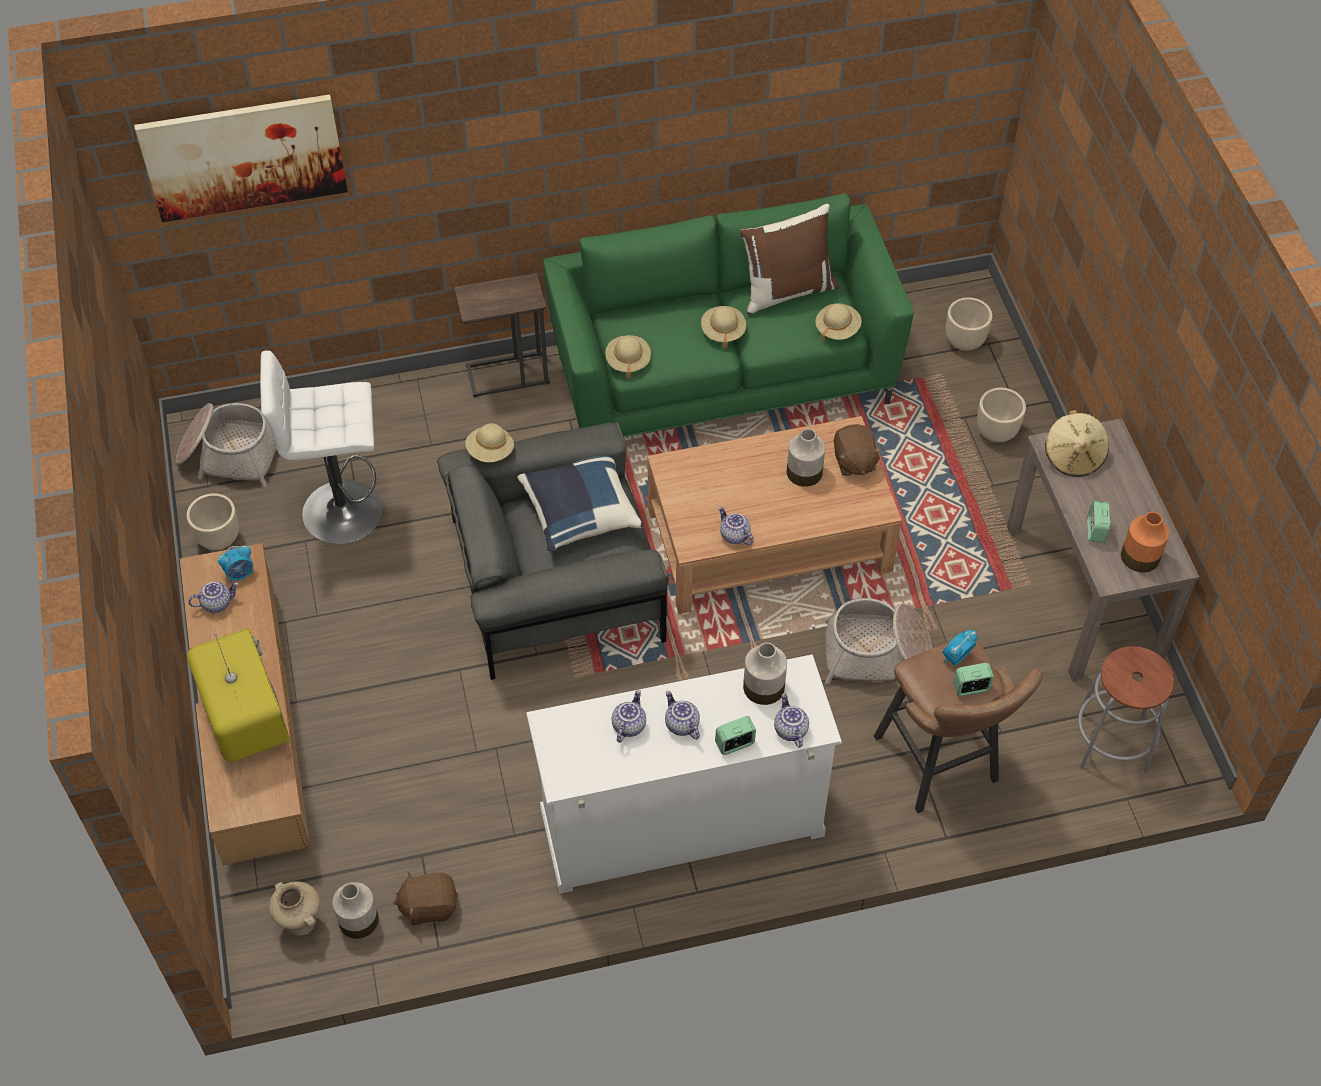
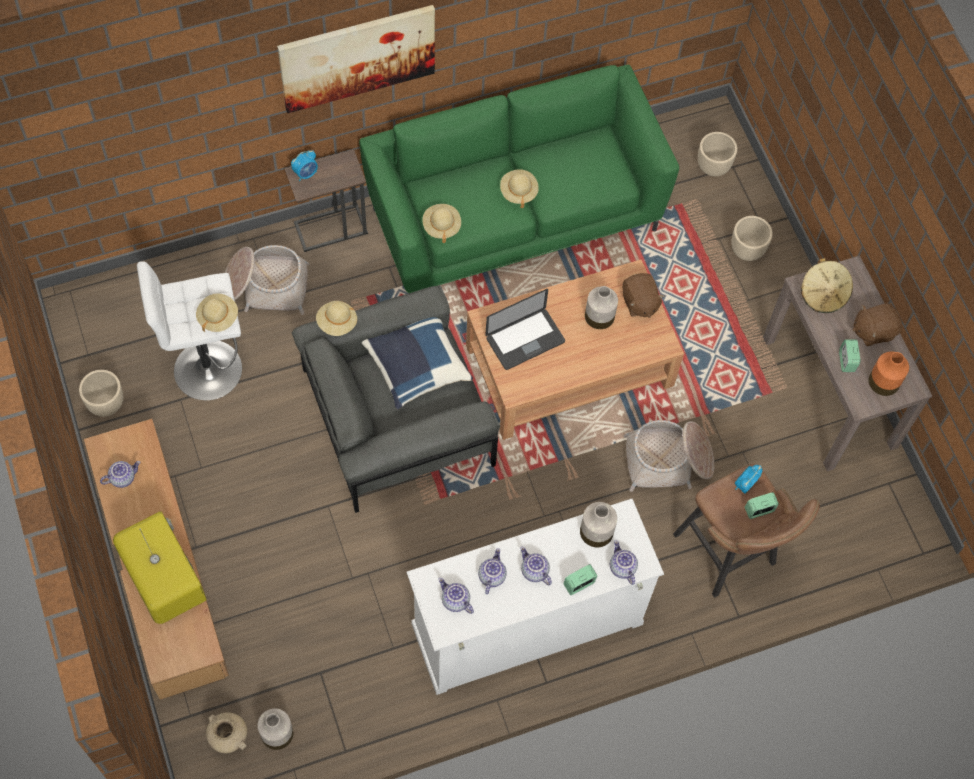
camera: 10 degrees left, 10 degrees up
picture [134,94,348,222] -> picture moved to [277,5,435,113]
basket [176,403,276,487] -> basket moved to [225,245,309,315]
alarm clock [218,545,254,583] -> alarm clock moved to [291,150,318,182]
brown plush toy [393,871,458,925] -> brown plush toy moved to [852,304,902,346]
teapot [718,506,753,545] -> teapot moved to [438,578,474,614]
brown pillow [740,204,839,314] -> none
beige hat [815,303,862,341] -> beige hat moved to [196,293,238,332]
grey stool [1078,646,1174,774] -> none
none -> laptop [485,289,565,370]

